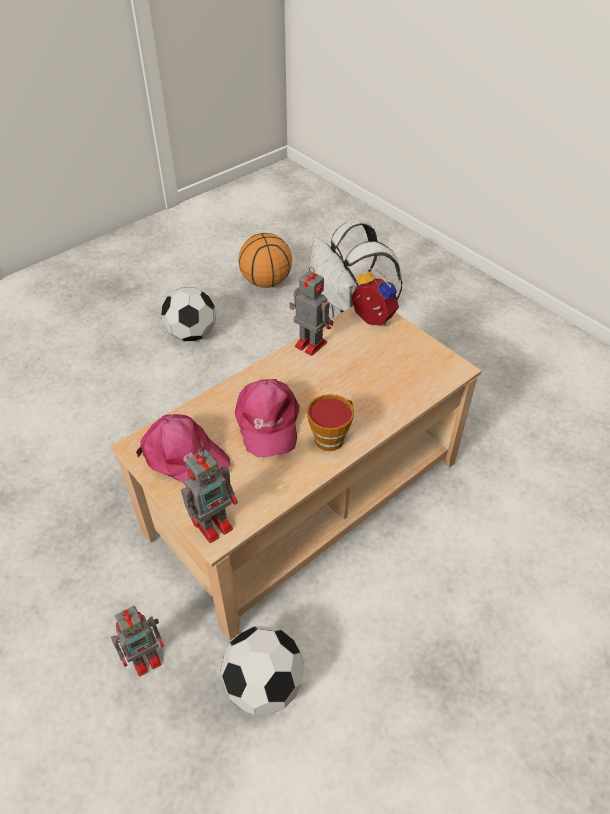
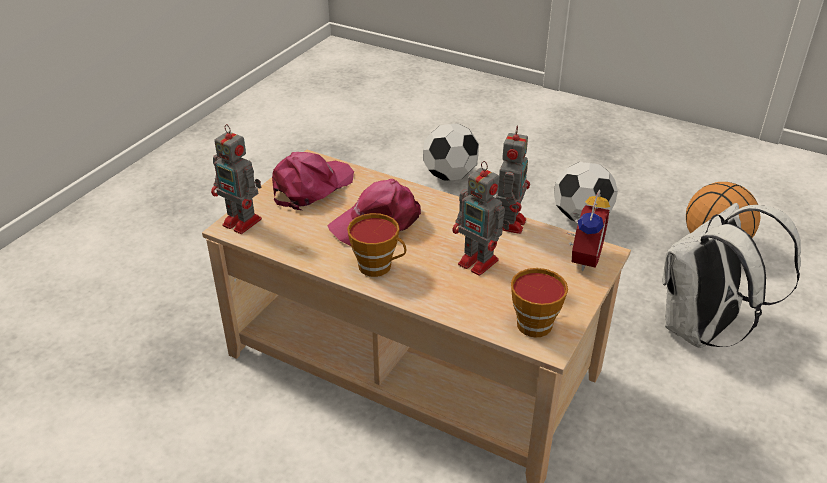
camera: 70 degrees right, 10 degrees down
toy robot [111,606,164,676] -> toy robot moved to [452,161,510,276]
pink cap [136,414,231,484] -> pink cap turned 150 degrees counterclockwise [272,152,354,210]
football [220,626,304,715] -> football moved to [423,124,479,181]
none -> cup [511,268,568,338]

